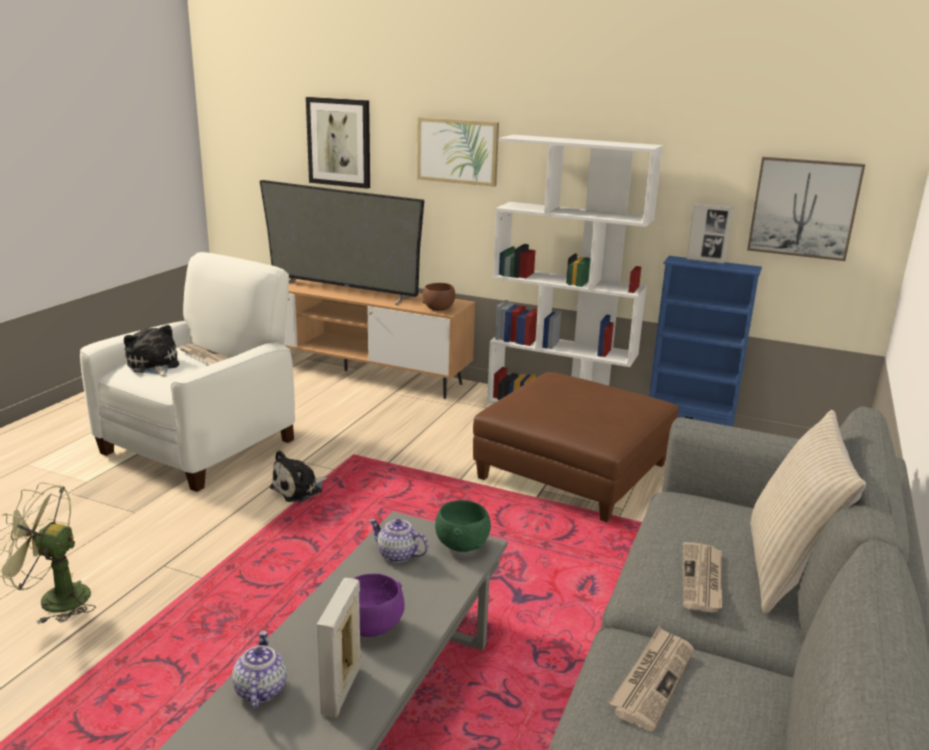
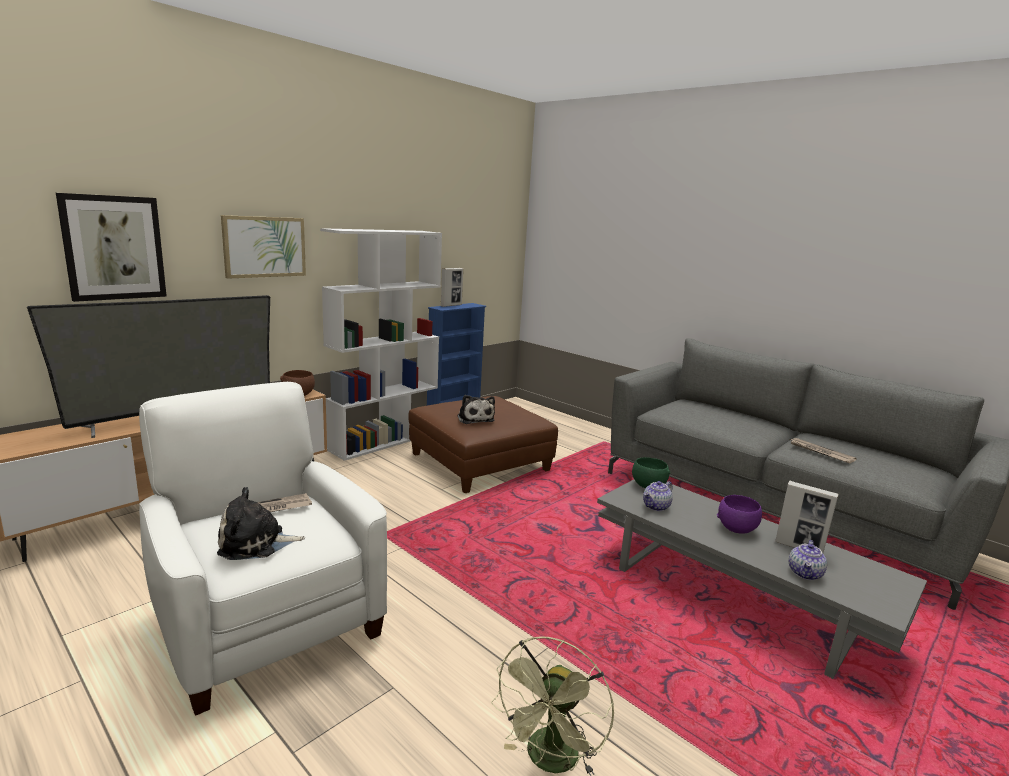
camera: 70 degrees left, 5 degrees down
teapot [232,631,287,709] -> teapot turned 75 degrees counterclockwise [789,540,827,580]
plush toy [270,450,327,502] -> plush toy moved to [457,395,495,424]
newspaper [683,542,722,613] -> none
picture [747,157,865,261] -> none
beige pillow [750,410,866,614] -> none

